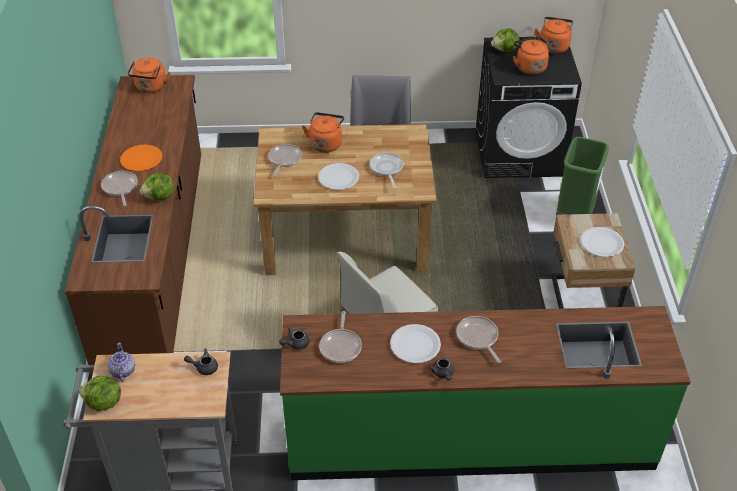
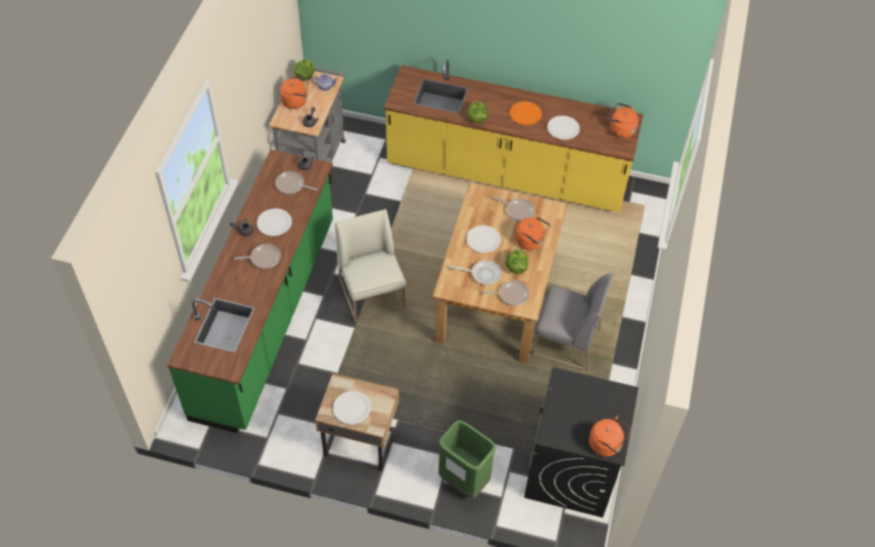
camera: 105 degrees right, 10 degrees up
brown counter [65,75,201,373] -> yellow counter [384,60,643,212]
frying pan [101,171,138,206] -> frying pan moved to [483,280,530,306]
lettuce [491,28,520,52] -> lettuce moved to [505,249,528,274]
orange kettle [513,36,549,75] -> orange kettle moved to [280,76,308,109]
none -> white plate [547,116,580,140]

